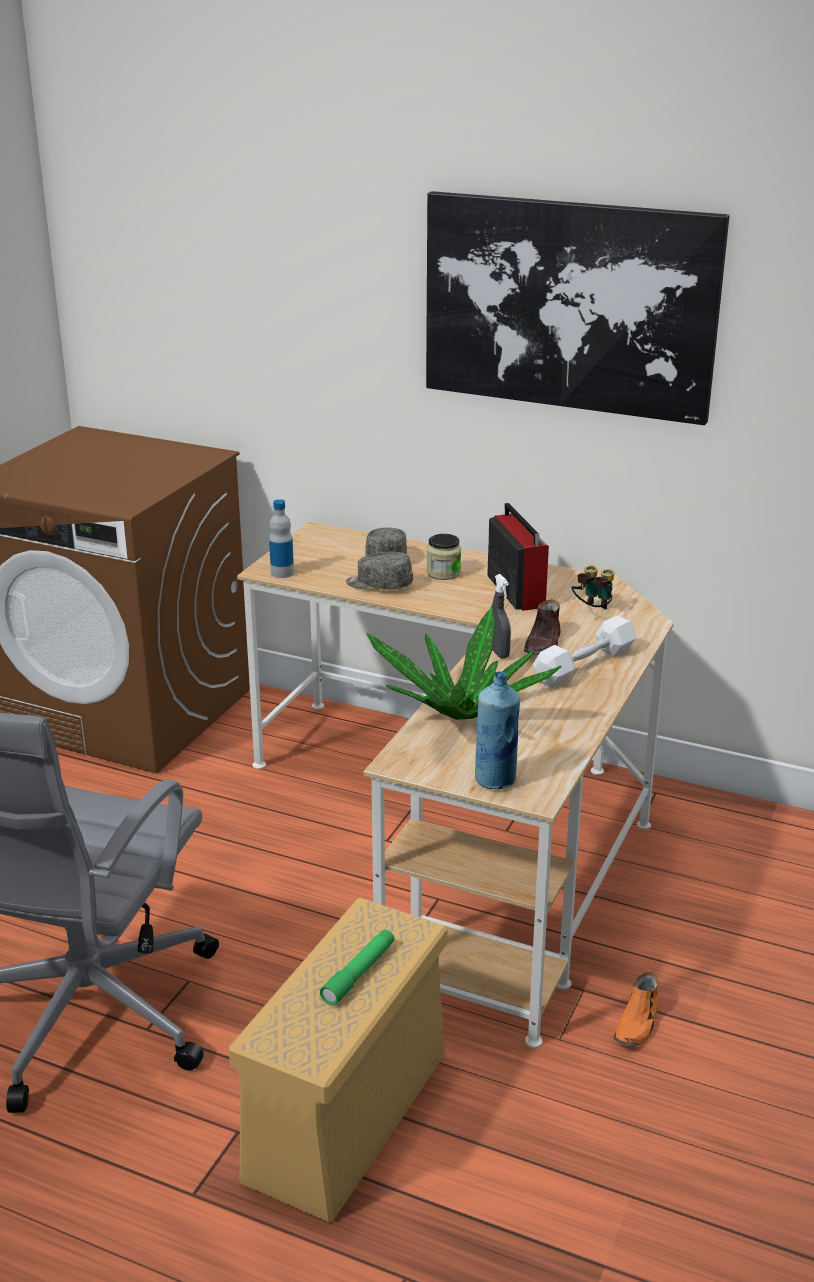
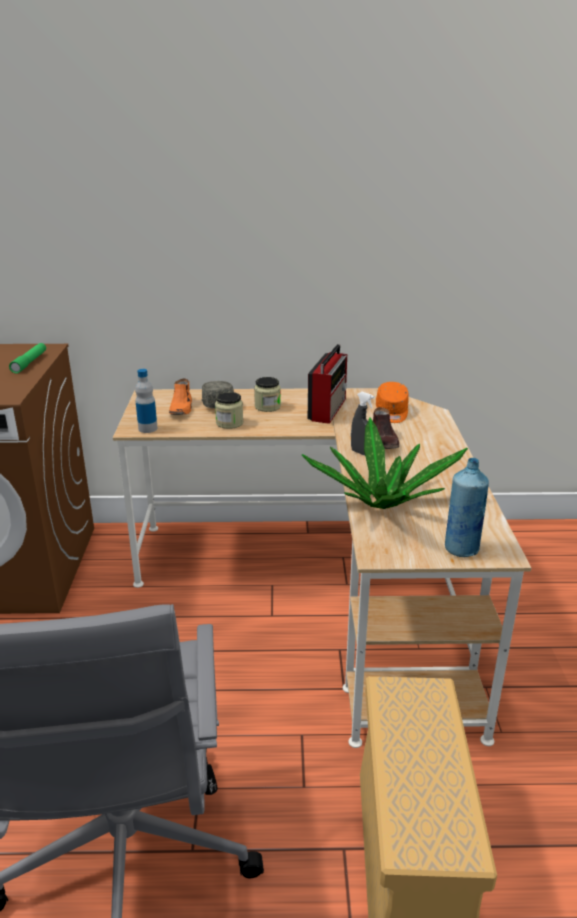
camera: 25 degrees left, 0 degrees up
green flashlight [320,929,394,1006] -> green flashlight moved to [9,343,46,374]
grey cap [346,552,413,590] -> jar [215,392,243,429]
picture [426,191,730,425] -> none
radio [487,503,549,611] -> radio turned 60 degrees clockwise [308,344,347,424]
white dumbbell [533,616,636,688] -> none
binoculars [571,565,614,609] -> orange cap [376,382,409,423]
orange shoe [614,972,659,1047] -> orange shoe moved to [169,378,192,415]

